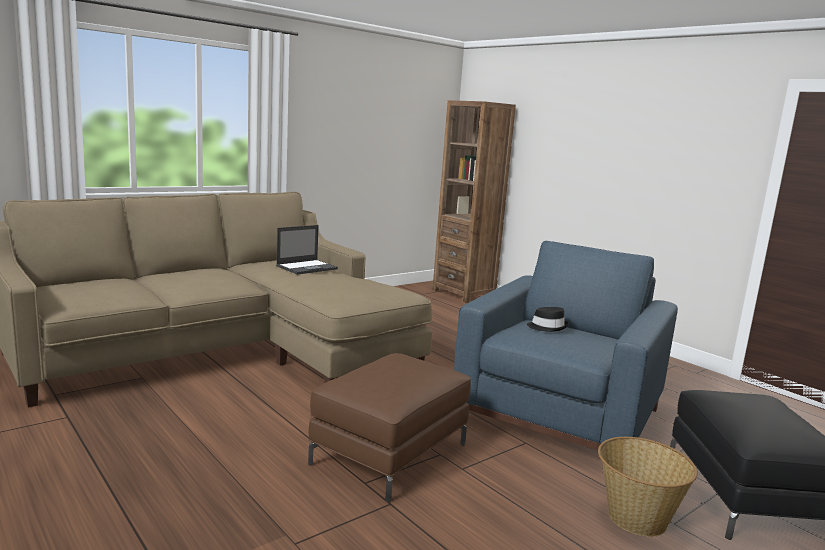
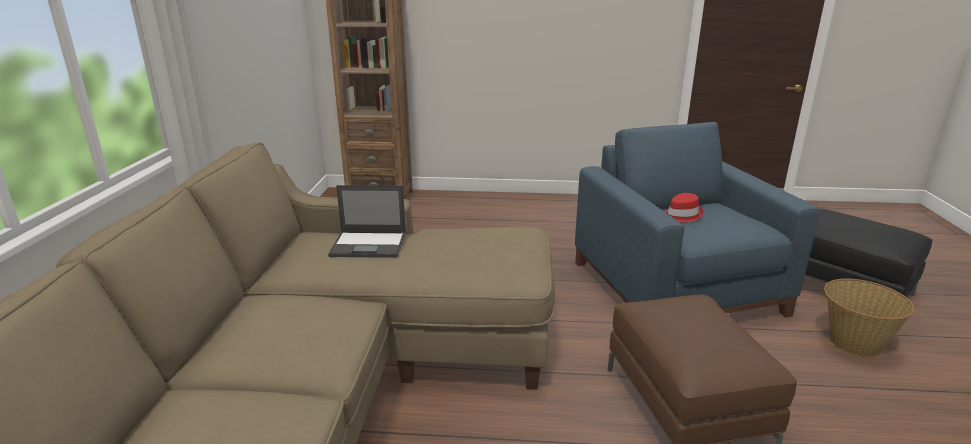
camera: 45 degrees left, 10 degrees up
laptop [276,225,338,275] -> laptop turned 90 degrees clockwise [328,185,406,258]
black hat [527,307,569,332] -> red hat [665,193,703,223]

